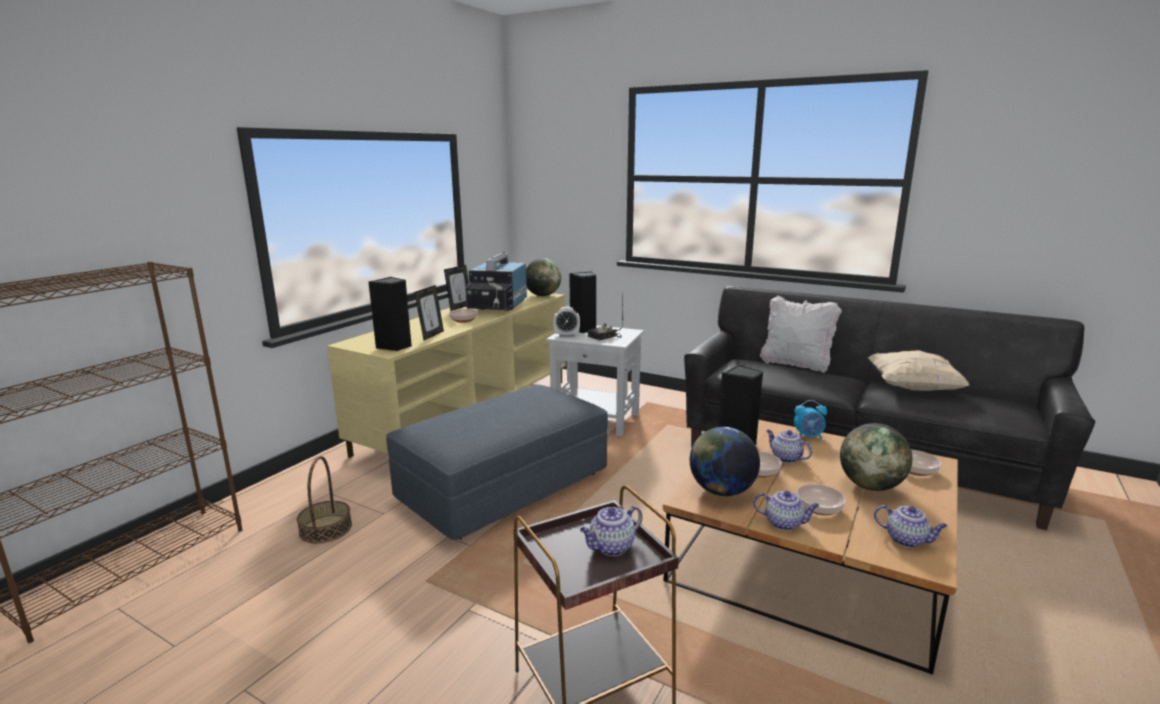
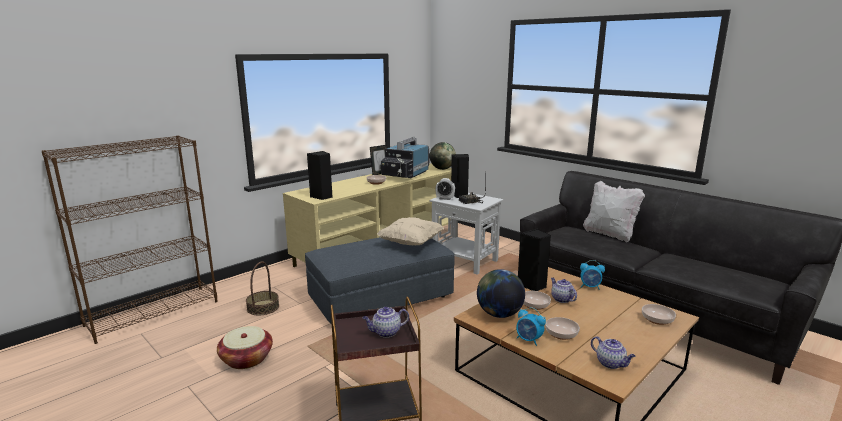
camera: 15 degrees right, 0 degrees up
picture frame [414,285,444,340] -> none
teapot [753,491,819,530] -> alarm clock [516,308,546,346]
globe [840,423,912,491] -> none
beige pillow [868,350,970,391] -> beige pillow moved to [377,217,444,245]
none -> basket [217,326,273,369]

